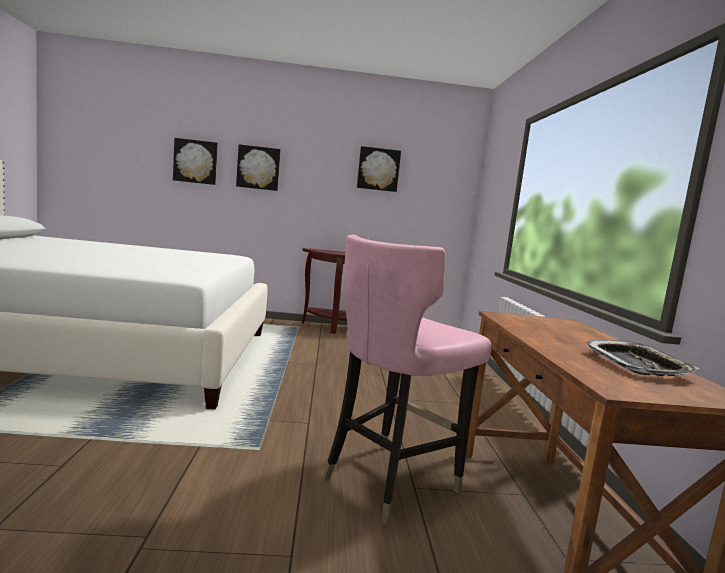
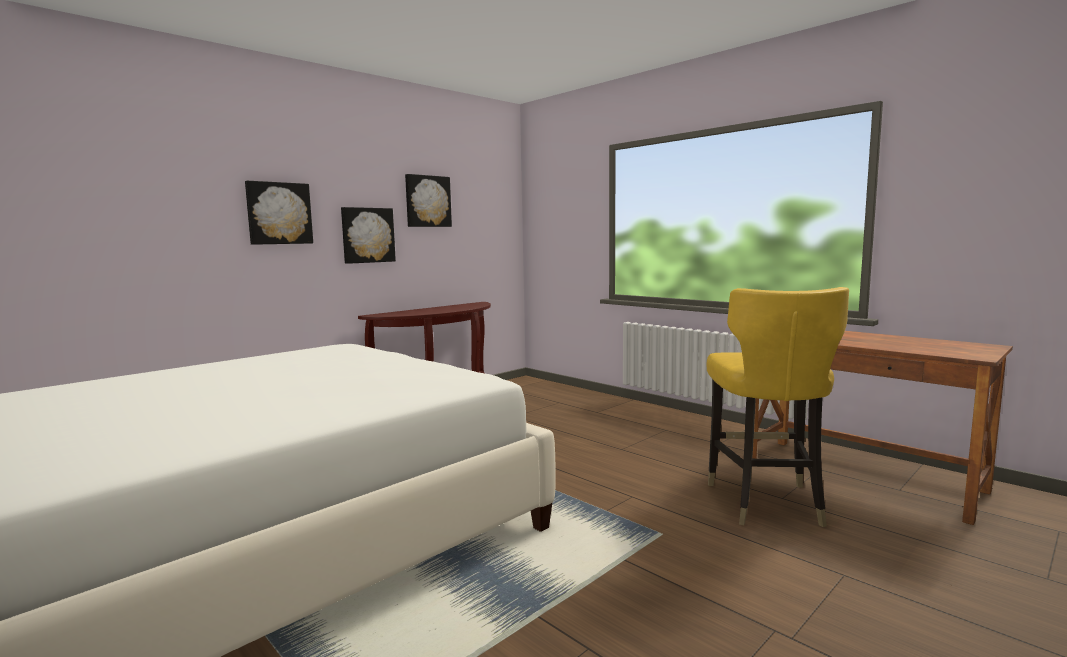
camera: 40 degrees left, 0 degrees up
picture [173,138,218,185] -> picture moved to [341,207,396,264]
pink chair [323,235,491,525] -> yellow chair [707,287,849,527]
tray [584,340,700,376] -> none

